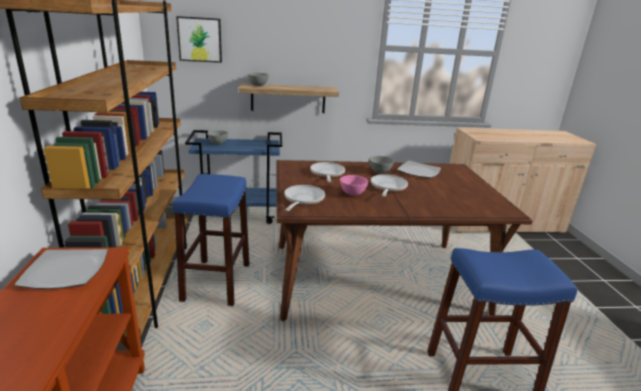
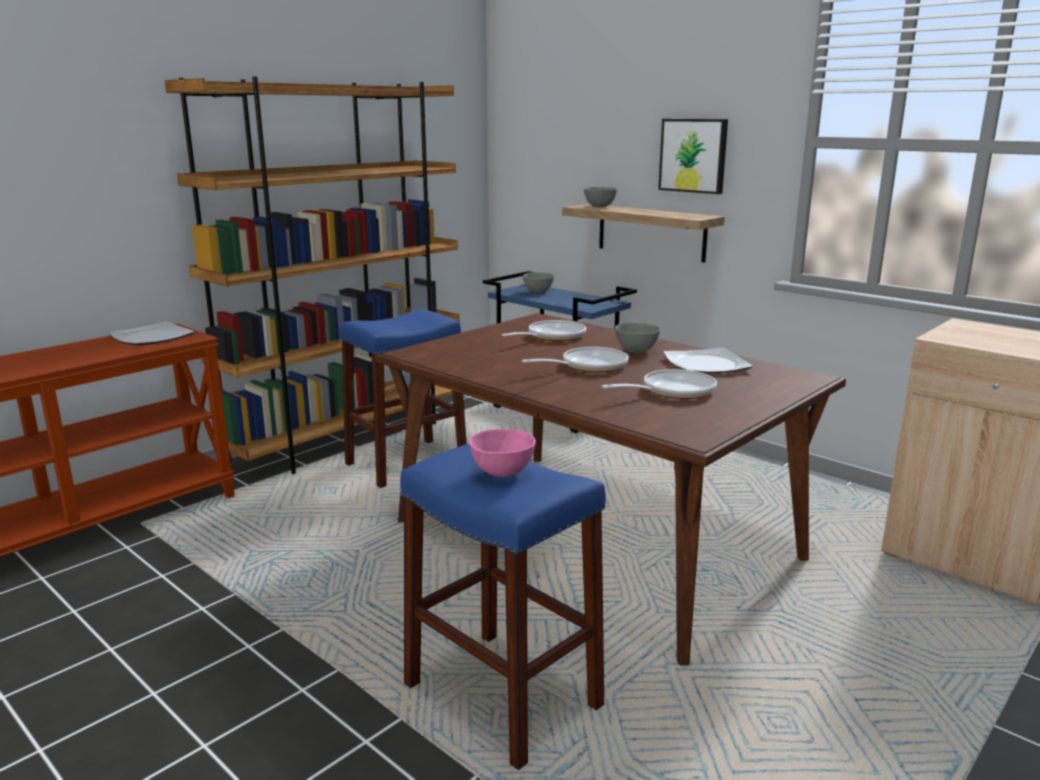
camera: 50 degrees right, 5 degrees down
picture [176,16,222,63] -> picture moved to [658,119,728,194]
frying pan [284,185,325,211] -> frying pan moved to [602,369,717,399]
pink bowl [340,175,368,196] -> pink bowl moved to [469,429,536,477]

